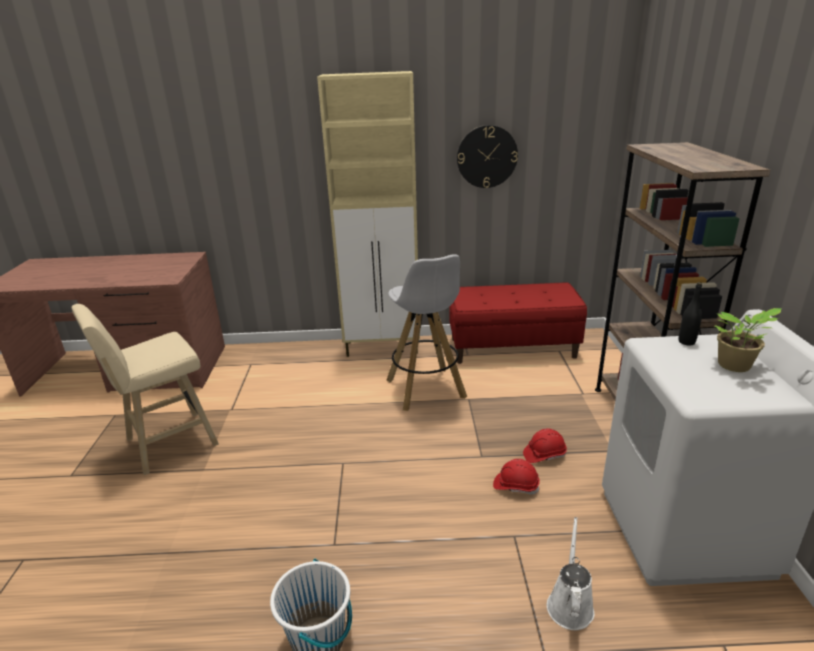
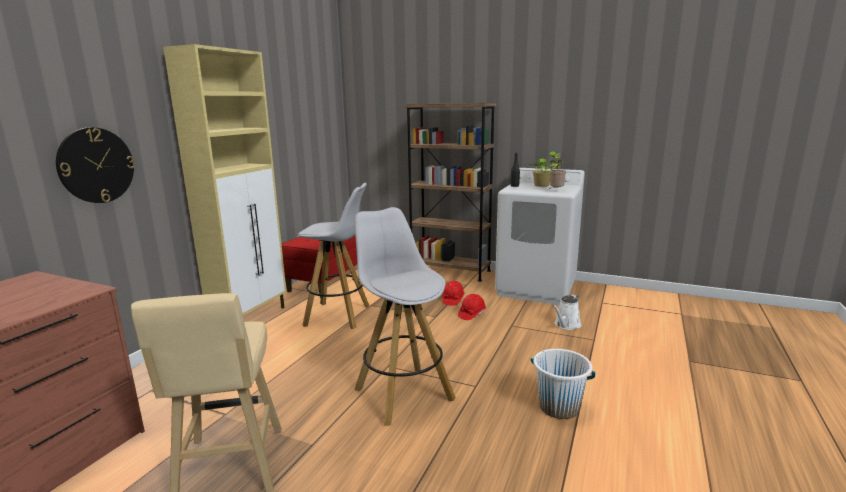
camera: 65 degrees left, 10 degrees down
wall clock [457,125,518,188] -> wall clock moved to [56,127,135,203]
white watering can [547,517,594,630] -> white watering can turned 90 degrees counterclockwise [553,294,581,330]
none -> white stool [354,207,456,426]
none -> potted plant [549,155,566,190]

